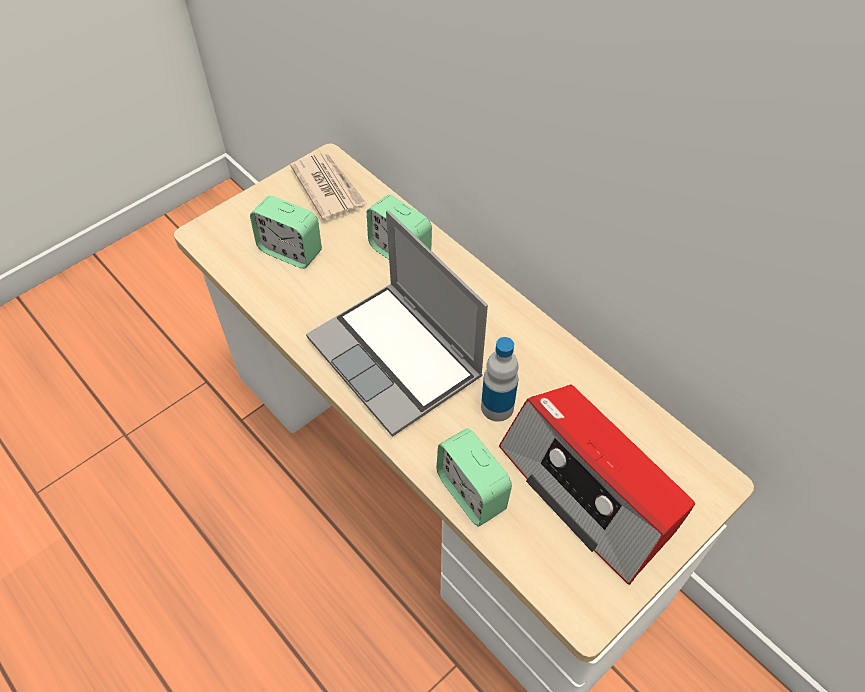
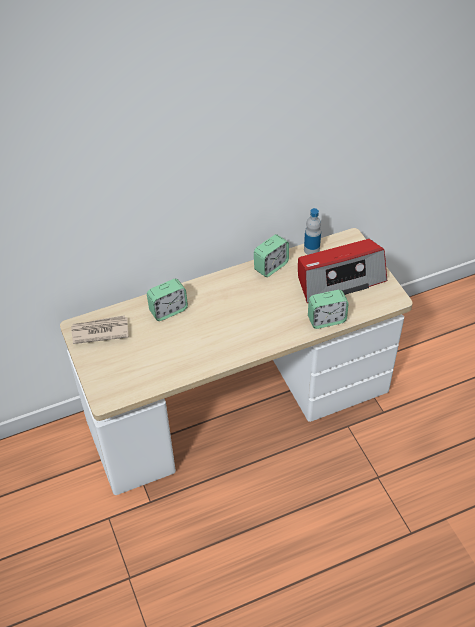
camera: 70 degrees left, 5 degrees down
alarm clock [250,196,322,269] -> alarm clock moved to [254,234,289,277]
laptop [306,210,488,437] -> none
bottle [481,337,519,422] -> bottle moved to [304,208,321,255]

